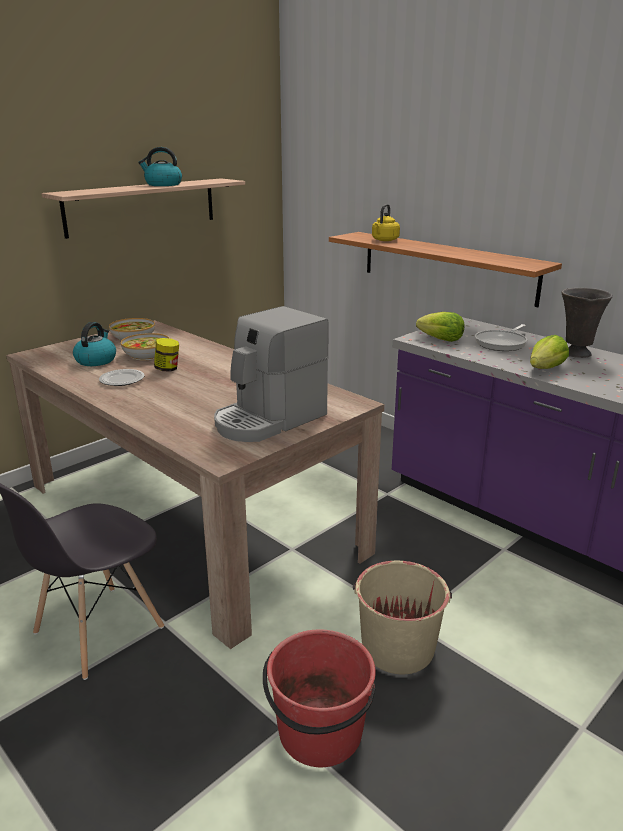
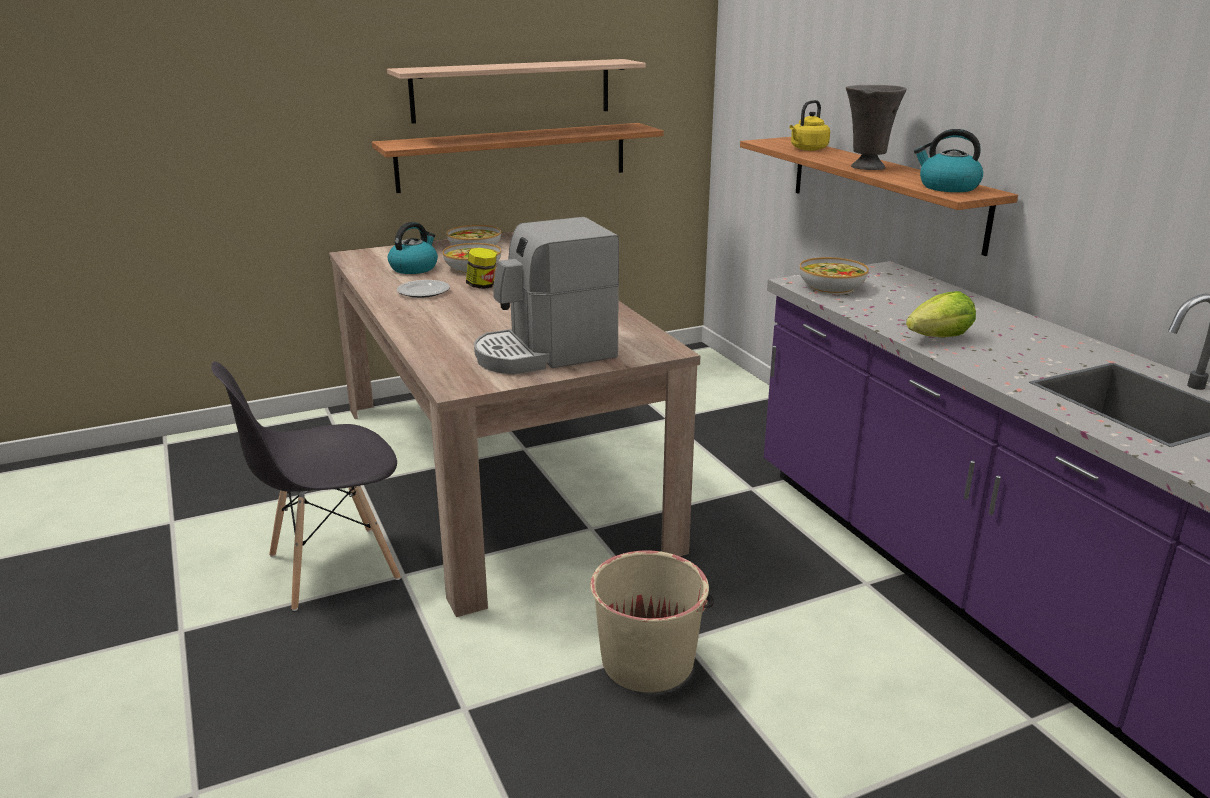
camera: 20 degrees right, 0 degrees up
kettle [138,147,182,186] -> kettle moved to [914,129,983,192]
red bucket [263,629,376,767] -> none
lettuce [416,312,465,342] -> bowl [799,257,869,294]
frying pan [475,324,527,351] -> none
grey vase [561,288,613,358] -> grey vase moved to [846,85,906,170]
none -> shelf [372,123,664,193]

